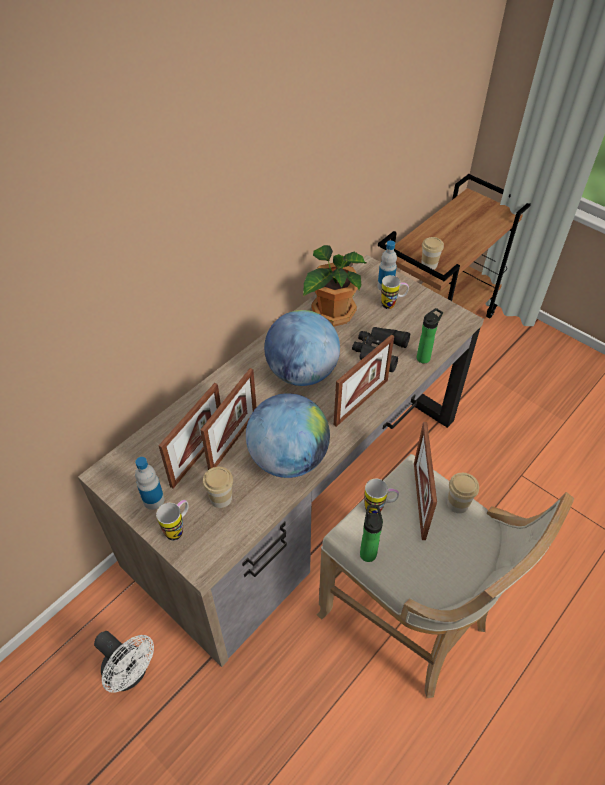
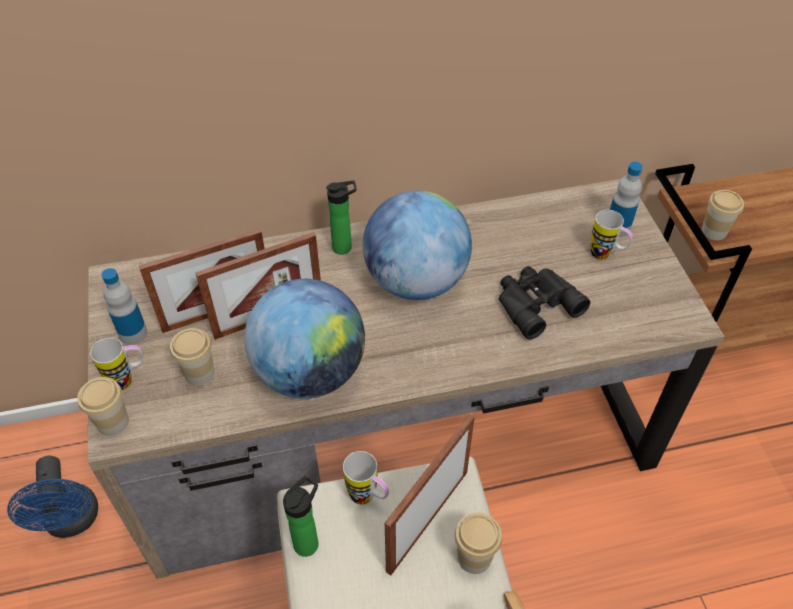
camera: 35 degrees right, 0 degrees up
white fan [94,631,154,693] -> blue fan [7,456,98,538]
potted plant [303,245,367,326] -> none
picture frame [334,334,394,427] -> none
bottle [417,308,443,363] -> bottle moved to [326,180,357,255]
none -> cup [77,377,129,436]

